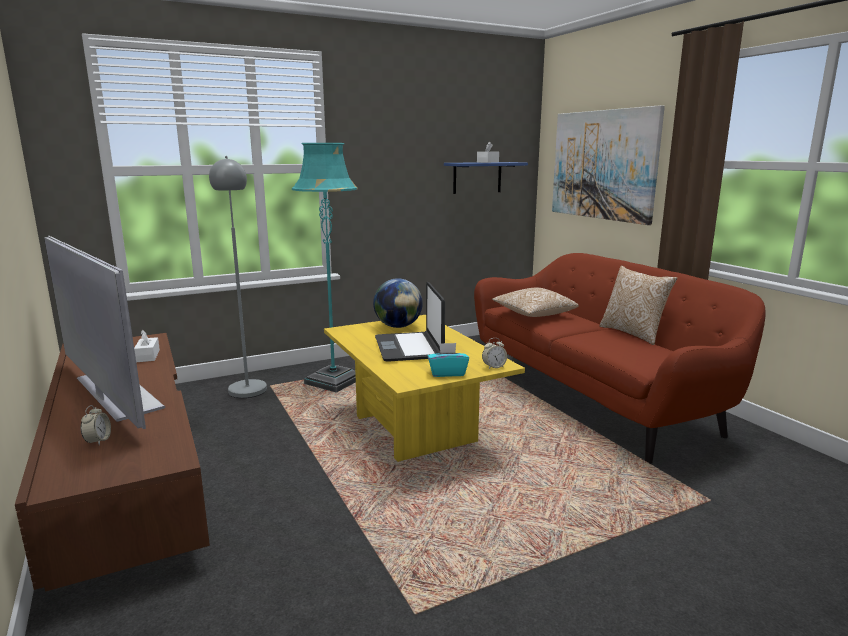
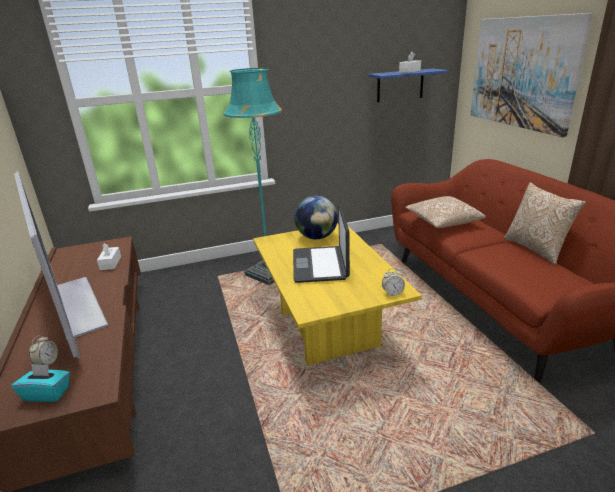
camera: 10 degrees right, 10 degrees up
grey floor lamp [209,156,267,398] -> none
turquoise tissue box [428,343,469,377] -> turquoise tissue box moved to [12,364,70,402]

